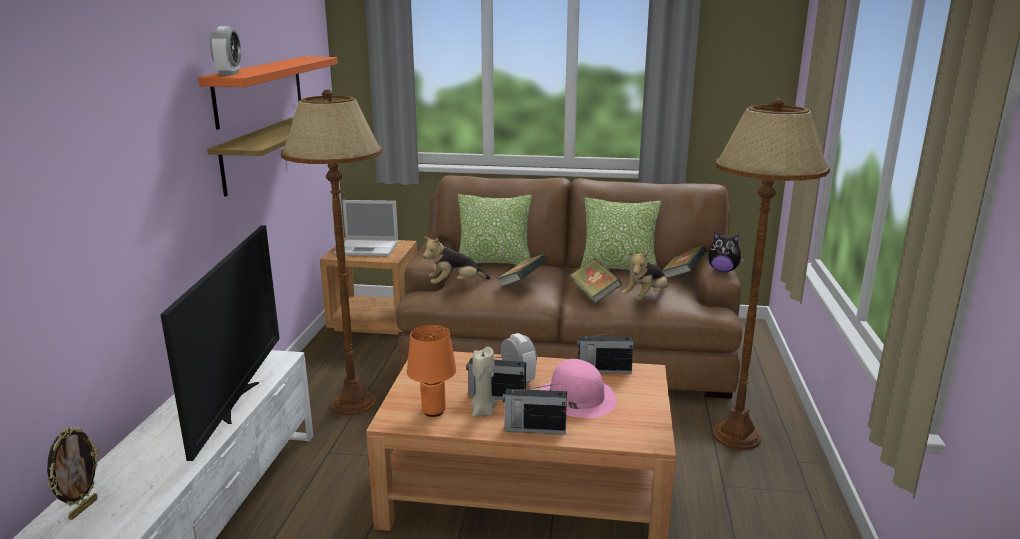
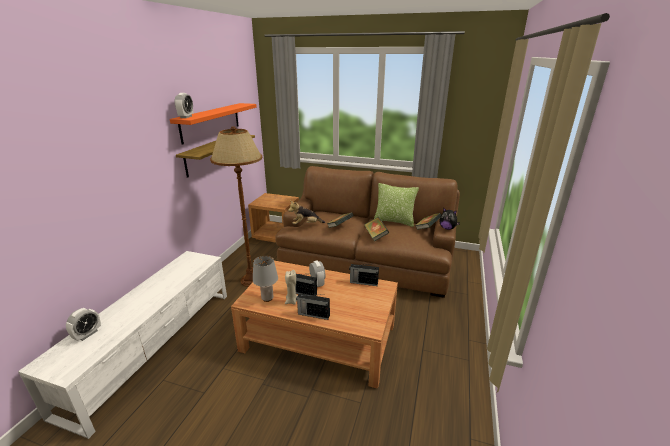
camera: 10 degrees right, 5 degrees up
picture frame [47,427,99,520] -> alarm clock [66,308,101,341]
television [160,225,280,461] -> none
laptop [334,200,398,256] -> none
orange table lamp [407,325,456,417] -> grey table lamp [253,256,278,302]
pillow [458,194,532,265] -> none
pink hat [540,359,617,418] -> none
plush toy [622,251,668,301] -> none
brown floor lamp [712,99,830,450] -> none

